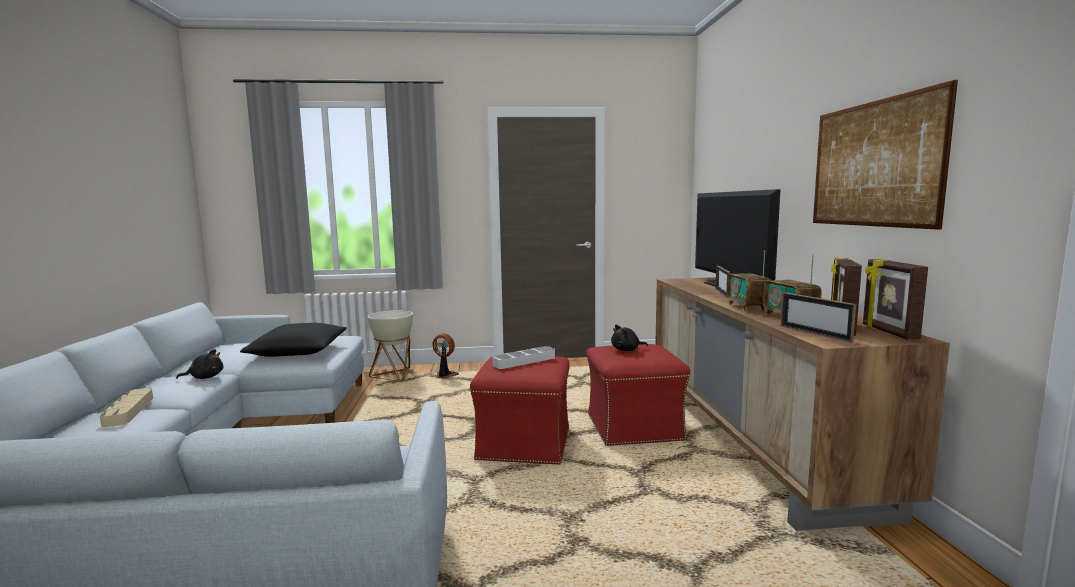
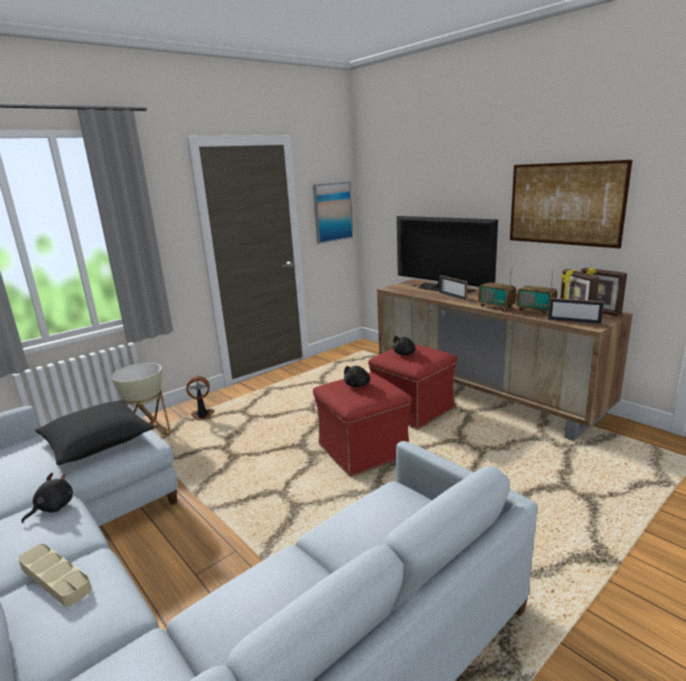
camera: 35 degrees left, 10 degrees up
grey tray [492,346,555,369] -> black plush toy [344,366,370,387]
none -> picture [313,182,353,244]

